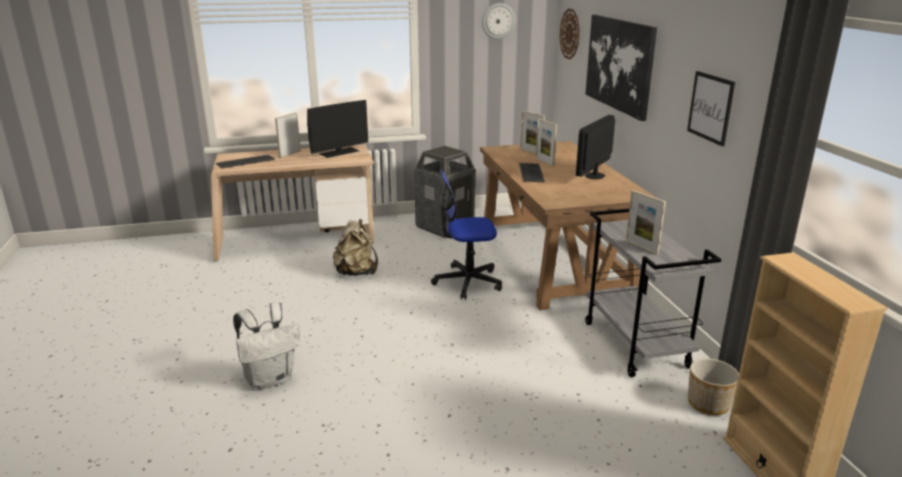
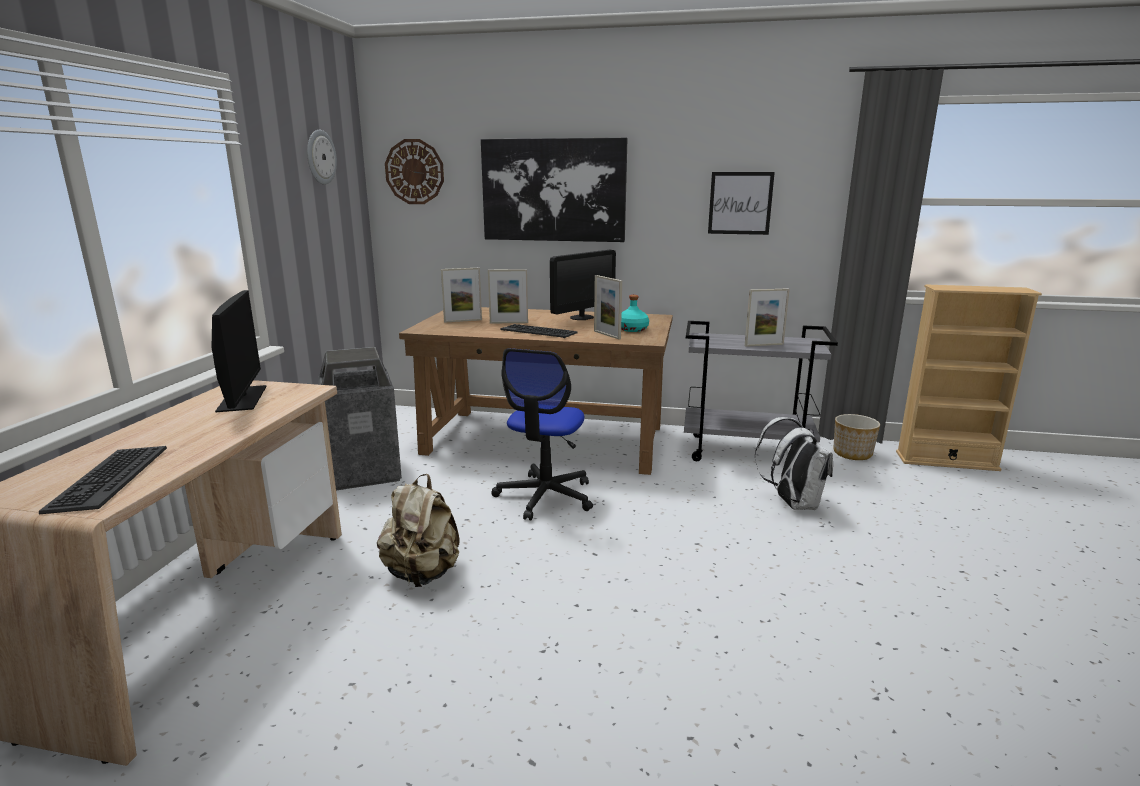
camera: 65 degrees left, 5 degrees down
white backpack [233,302,300,390] -> white backpack moved to [755,417,833,510]
picture frame [275,112,301,158] -> picture frame moved to [594,275,622,339]
monitor [576,115,615,179] -> monitor turned 105 degrees counterclockwise [550,250,616,320]
none -> turquoise bottle [621,295,649,332]

